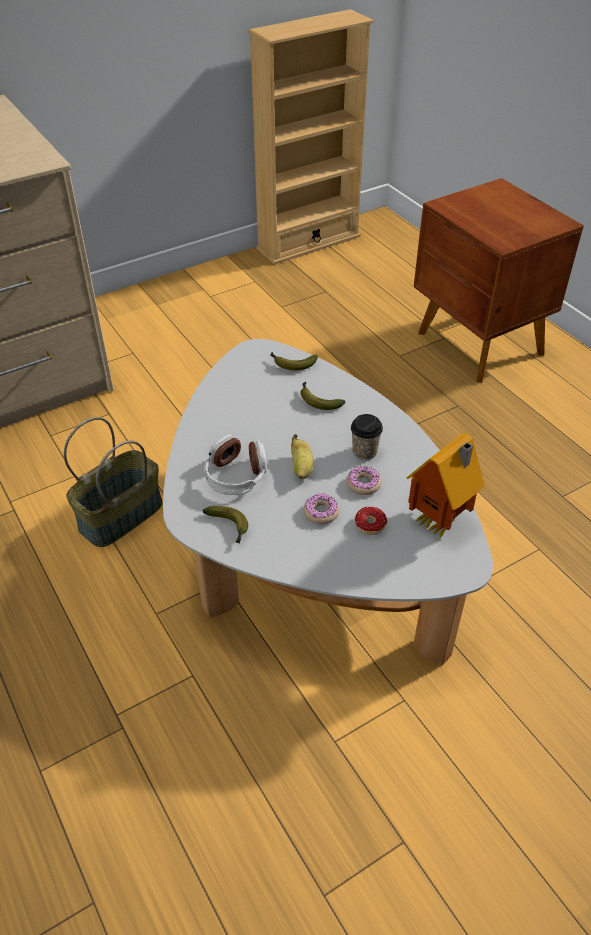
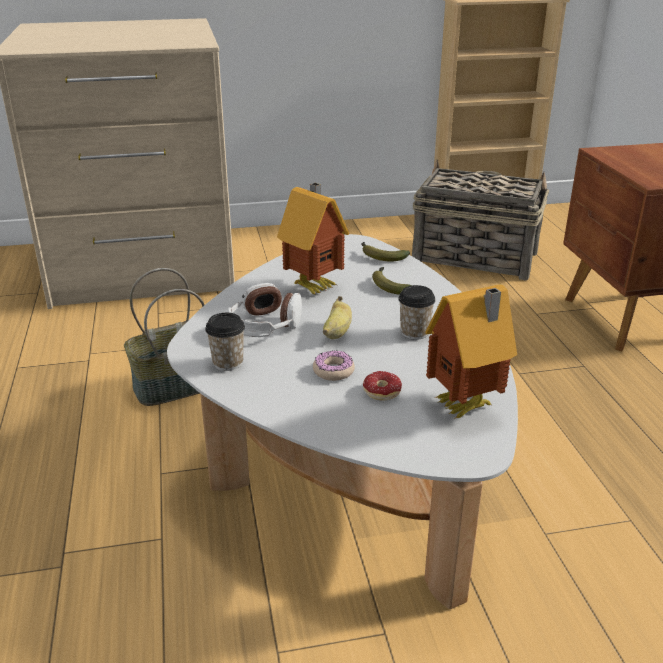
camera: 20 degrees right, 15 degrees down
banana [202,506,248,544] -> cup [205,313,245,371]
donut [347,466,382,495] -> none
none -> toy house [277,183,349,295]
none -> basket [412,160,549,280]

